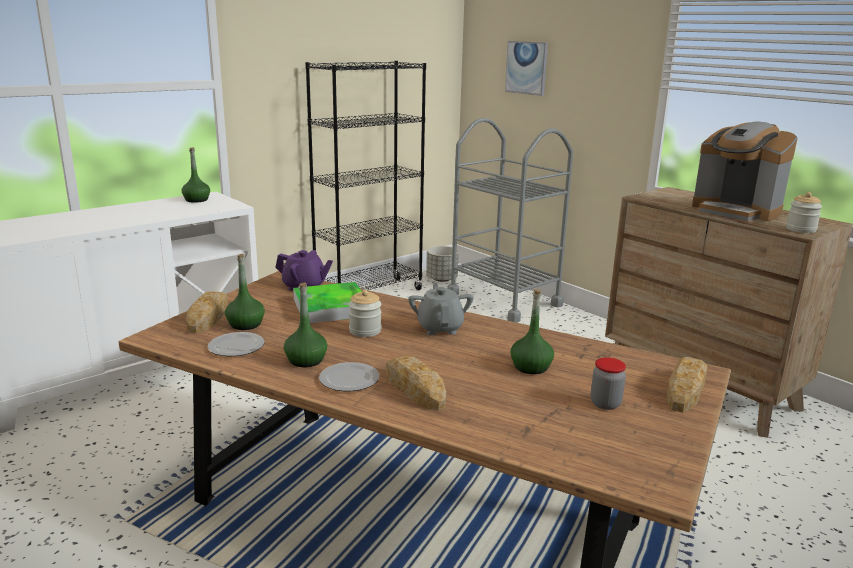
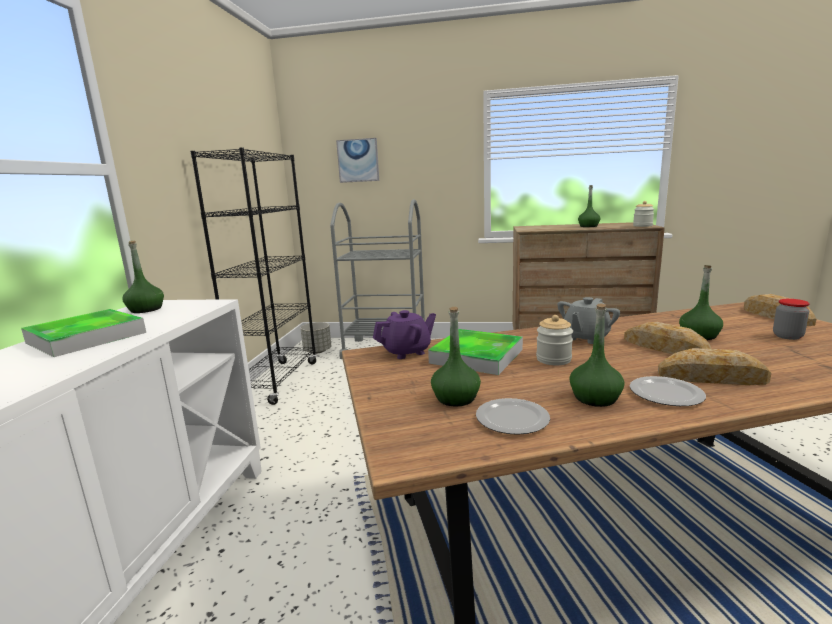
camera: 40 degrees left, 5 degrees down
bread [186,291,228,334] -> bread moved to [624,322,711,354]
grey teapot [408,284,473,335] -> grey teapot turned 90 degrees counterclockwise [557,297,620,344]
coffee machine [692,121,798,221] -> green bottle [578,185,600,227]
none -> tray [21,309,146,357]

